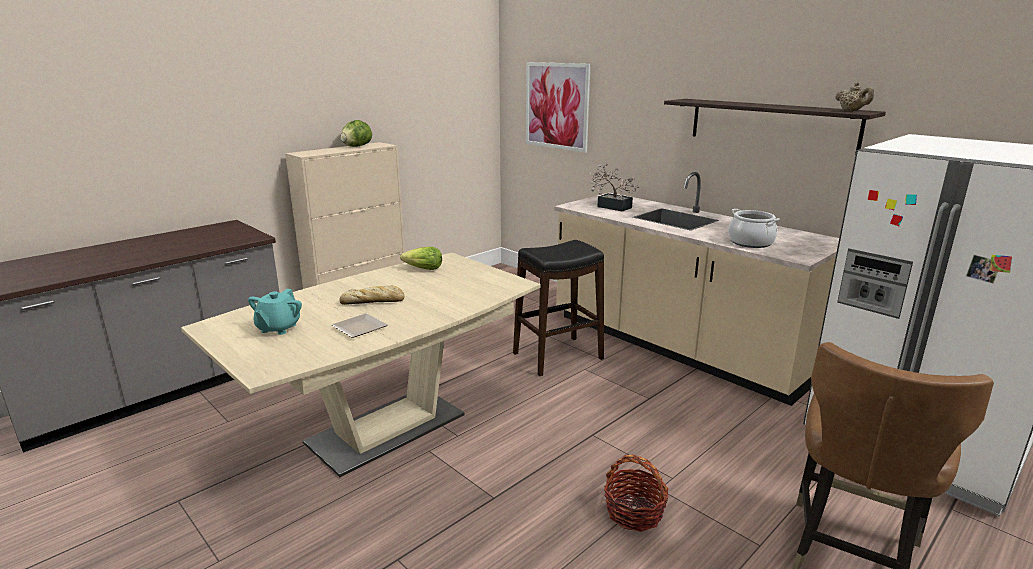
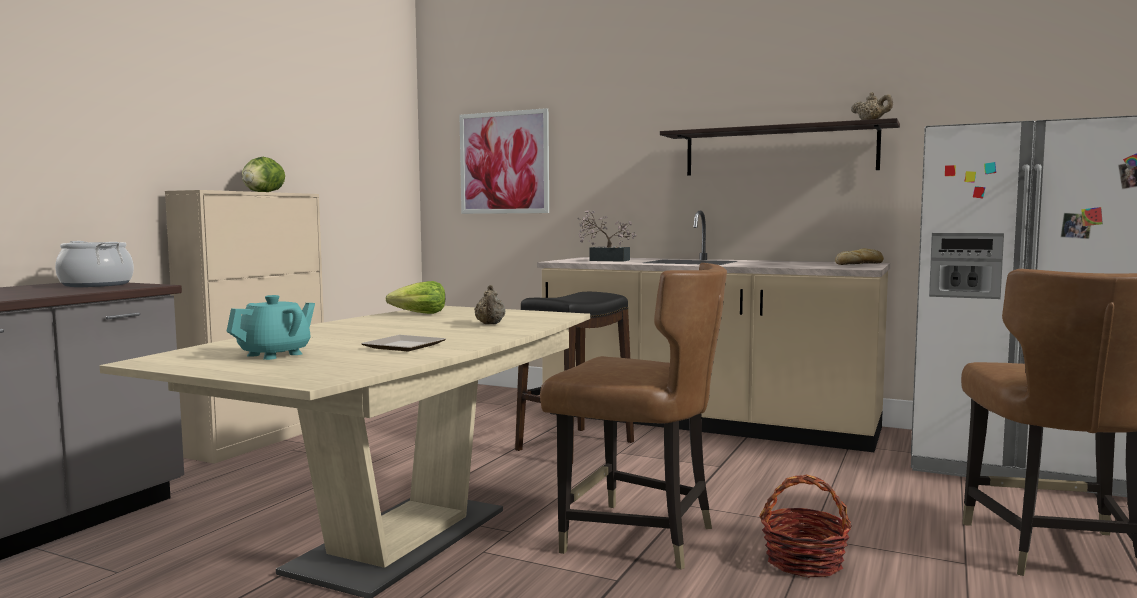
camera: 20 degrees left, 15 degrees down
turquoise teapot [248,289,302,335] -> turquoise teapot turned 135 degrees counterclockwise [226,295,315,360]
bread [340,286,404,305] -> bread moved to [835,248,884,265]
cooking pot [728,209,779,248] -> cooking pot moved to [55,241,134,287]
none -> beige teapot [474,285,505,324]
none -> brown chair [540,263,727,570]

